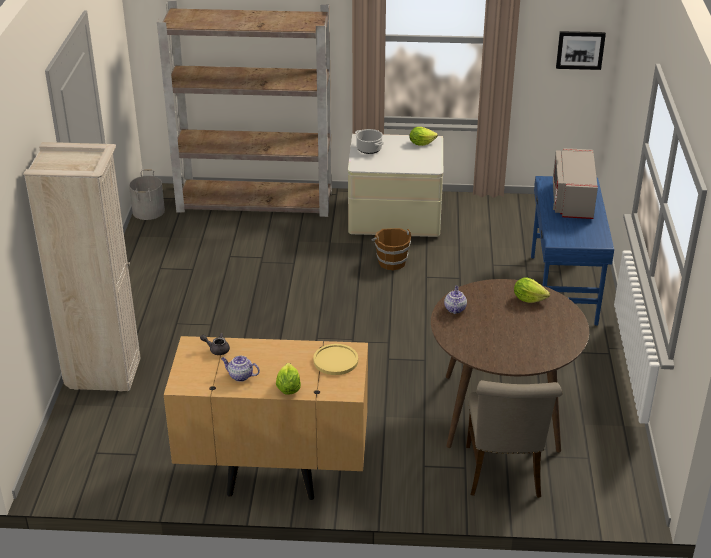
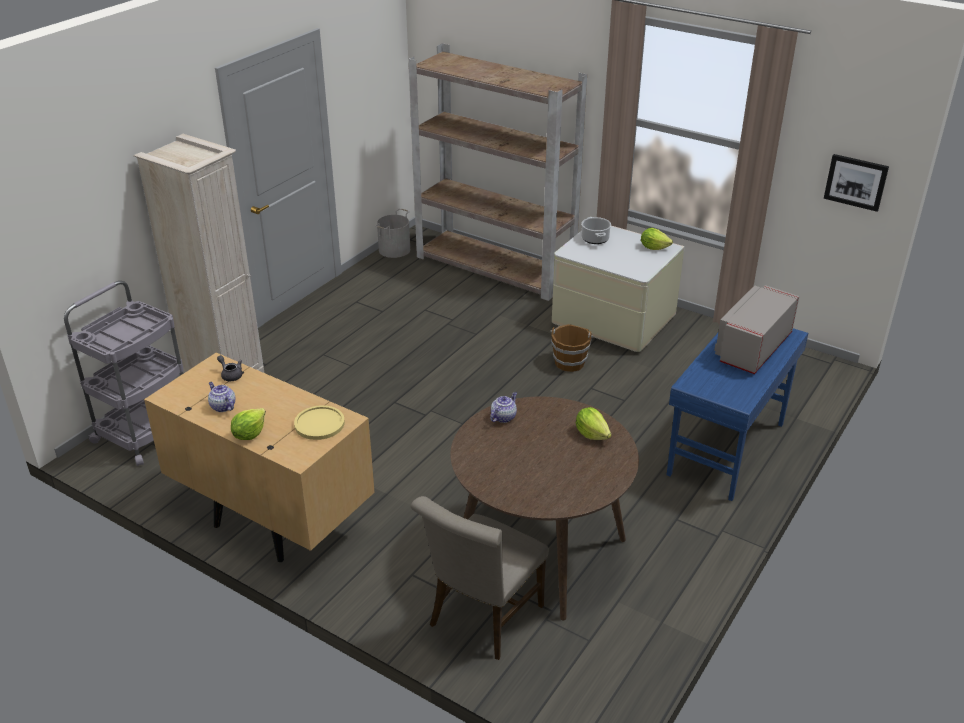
camera: 30 degrees right, 0 degrees up
none -> grey cart [64,281,184,466]

